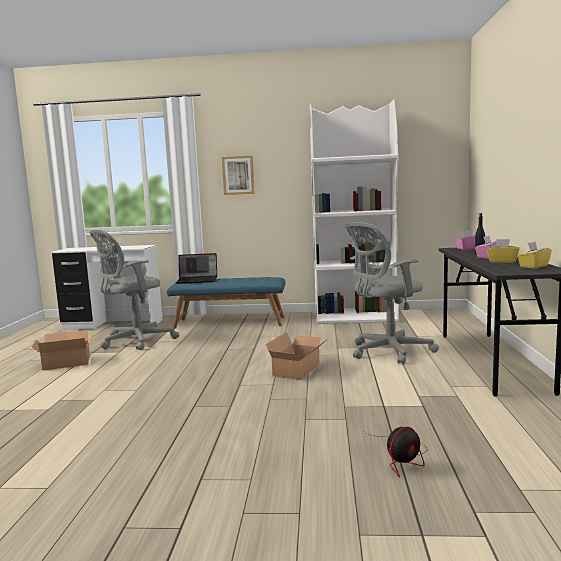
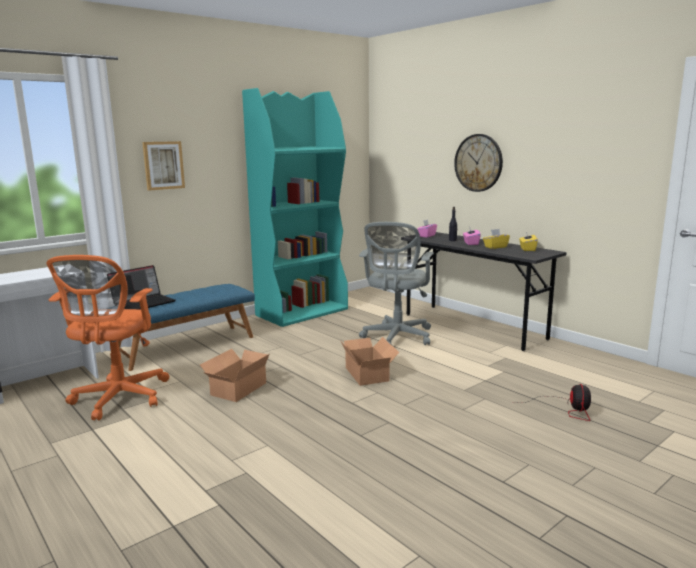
camera: 45 degrees left, 5 degrees up
cardboard box [32,330,93,370] -> cardboard box moved to [200,349,269,402]
grey office chair [89,229,179,350] -> orange office chair [46,255,169,420]
white bookcase [310,99,399,324] -> turquoise bookcase [242,88,348,327]
none -> wall clock [454,134,503,192]

